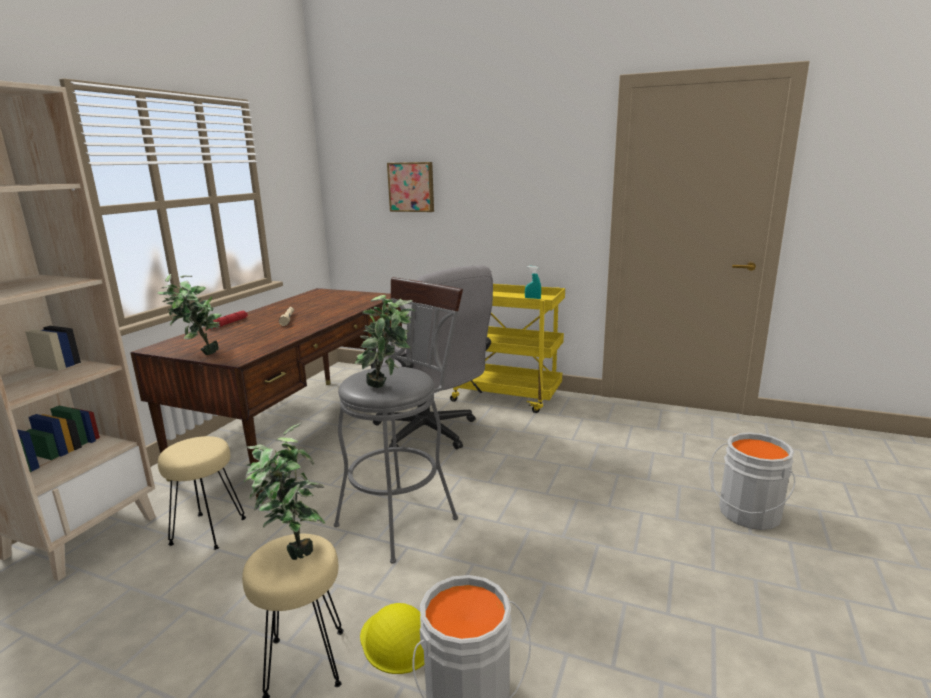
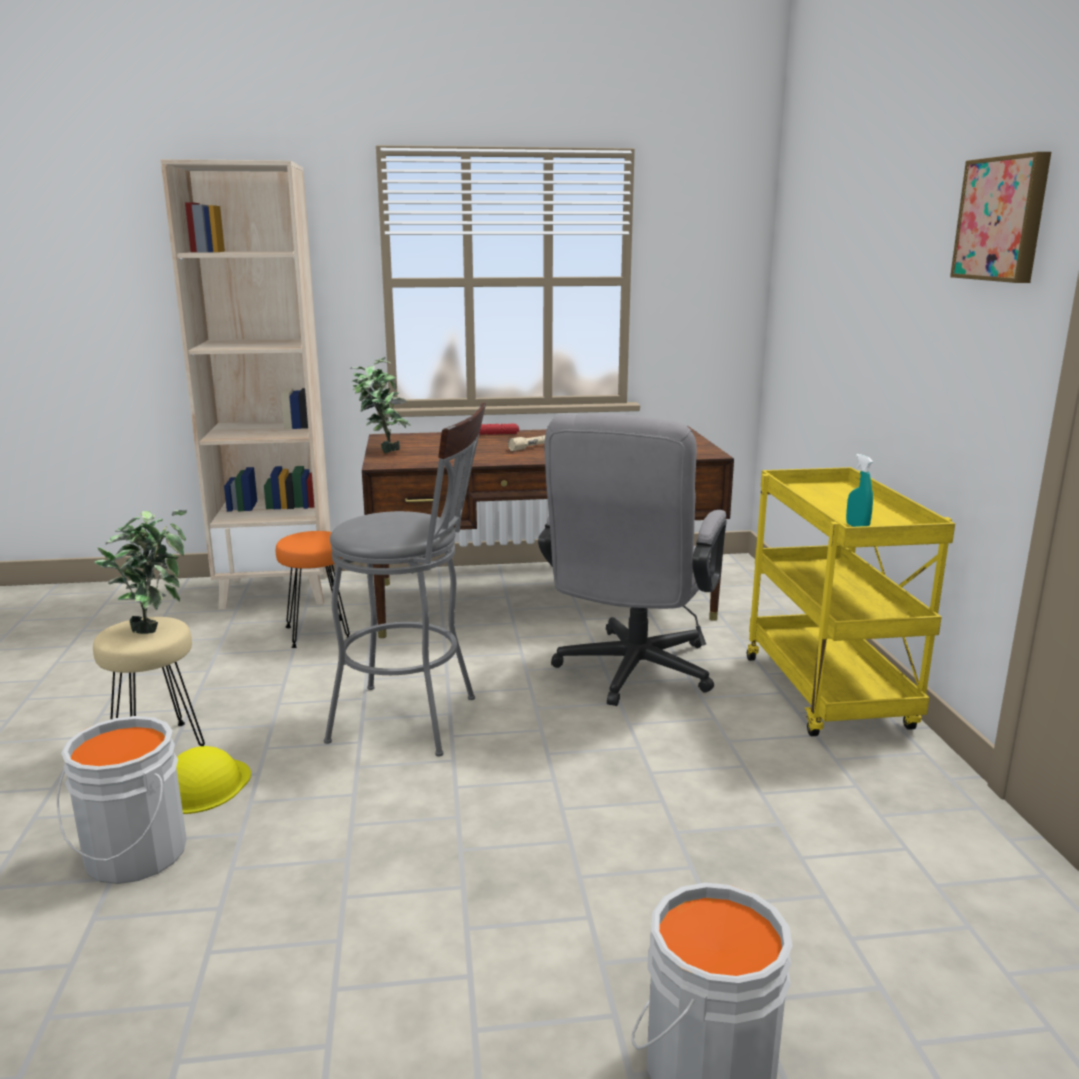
camera: 60 degrees right, 0 degrees up
beige stool [158,436,246,550] -> orange stool [276,531,350,648]
potted plant [354,295,415,388] -> none
picture [387,162,434,212] -> picture moved to [950,152,1051,283]

